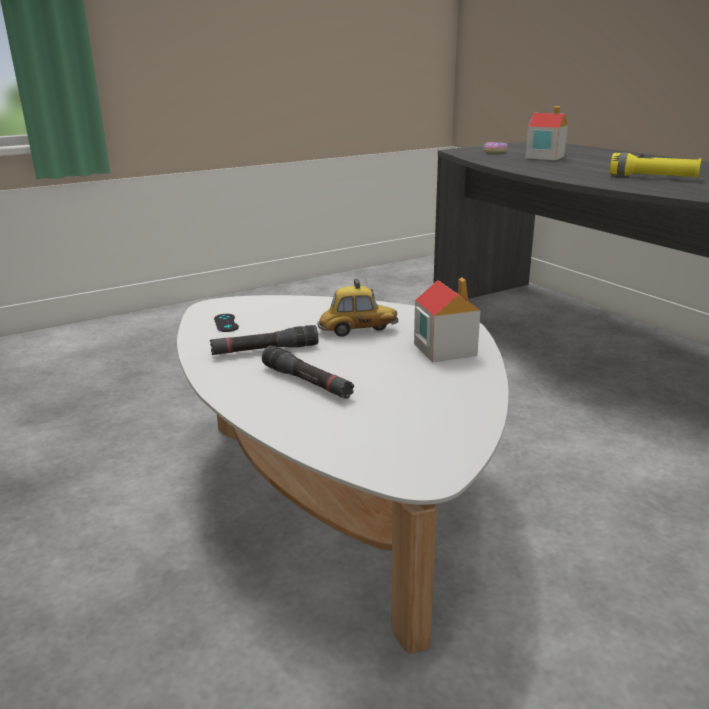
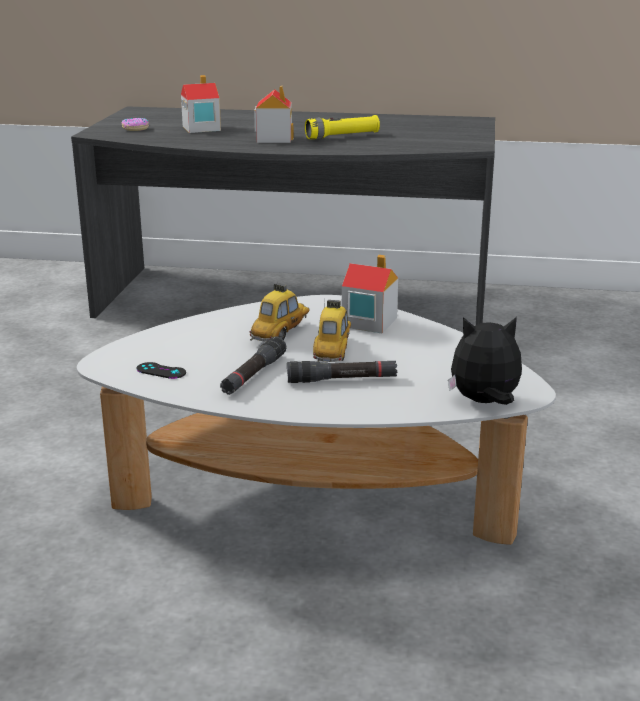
camera: 50 degrees left, 0 degrees up
none -> toy house [254,86,294,143]
none -> toy car [313,298,351,362]
none -> plush toy [448,317,522,405]

